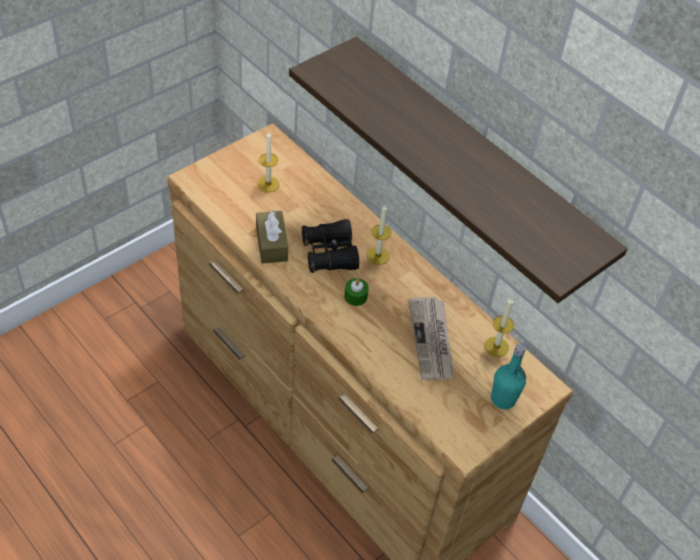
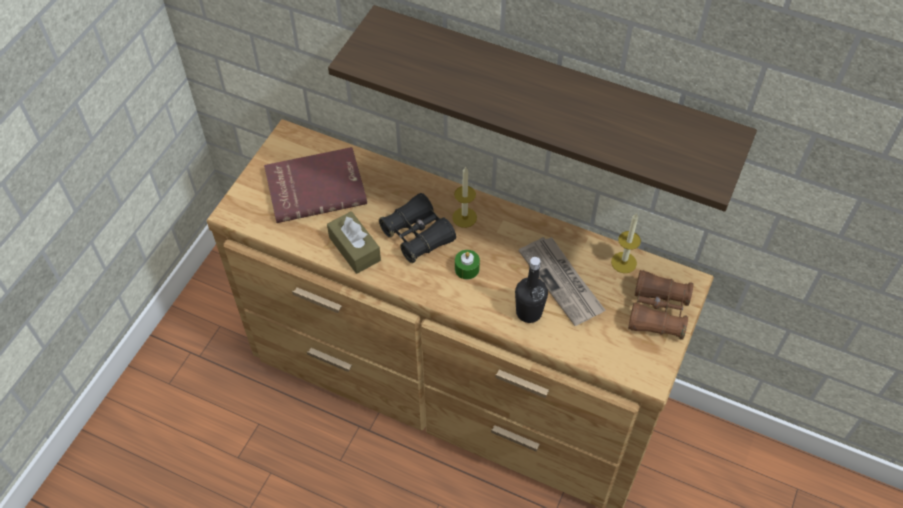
camera: 20 degrees left, 5 degrees up
candle [258,132,279,192] -> red book [264,147,367,223]
turquoise bottle [491,343,526,409] -> brown binoculars [628,270,694,339]
none -> black bottle [515,257,548,323]

